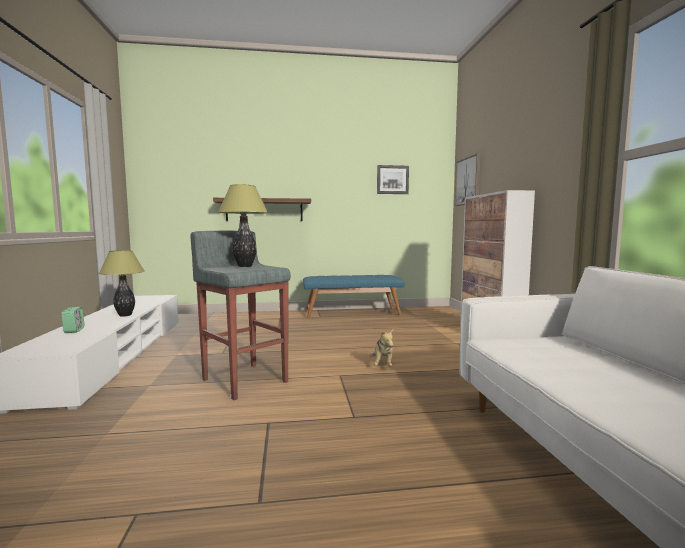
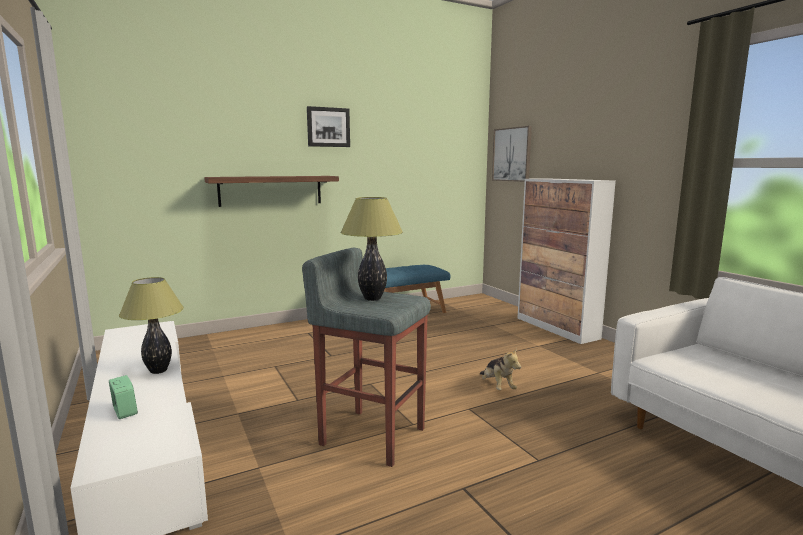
camera: 20 degrees left, 5 degrees up
picture [377,165,409,194] -> picture moved to [307,106,350,147]

